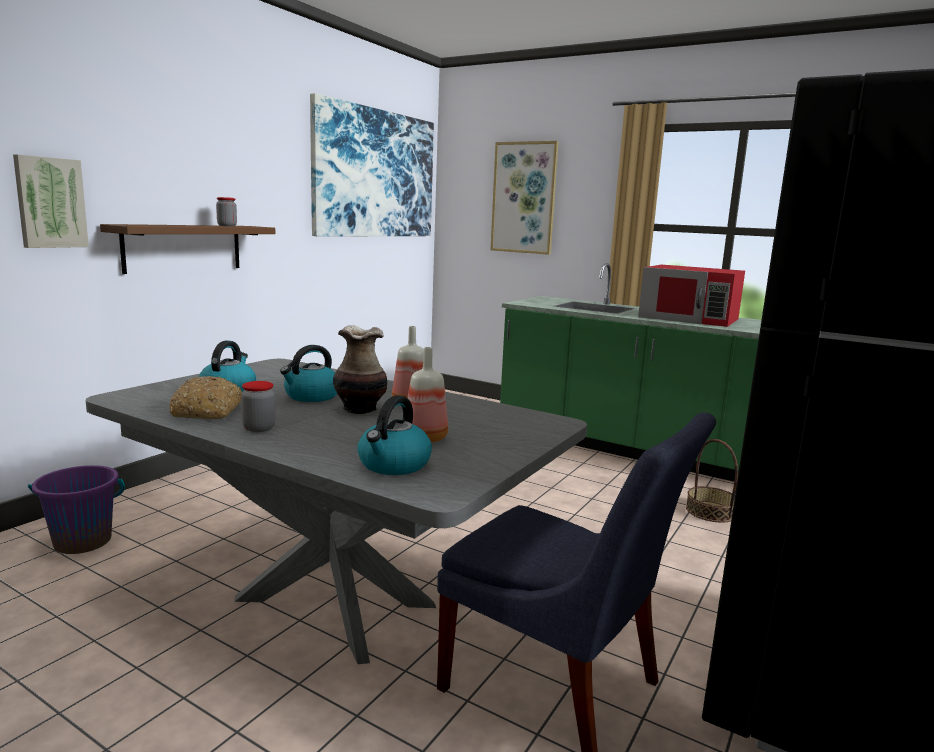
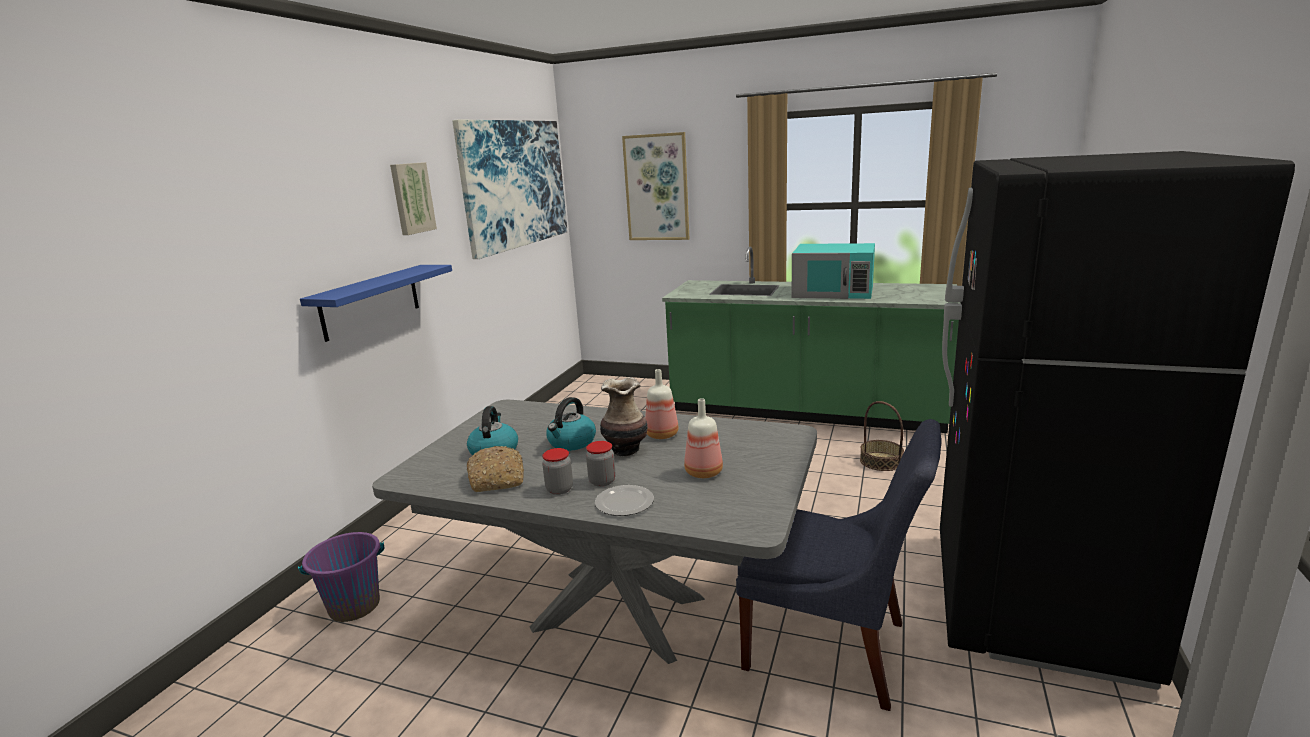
camera: 10 degrees left, 5 degrees up
picture [13,154,89,248] -> picture moved to [390,162,437,235]
brown shelf [100,224,275,274] -> blue shelf [300,265,452,342]
jar [216,197,237,226] -> jar moved to [586,441,616,487]
kettle [357,396,432,475] -> none
red microwave [638,265,745,327] -> turquoise microwave [791,243,875,299]
none -> plate [595,485,654,516]

